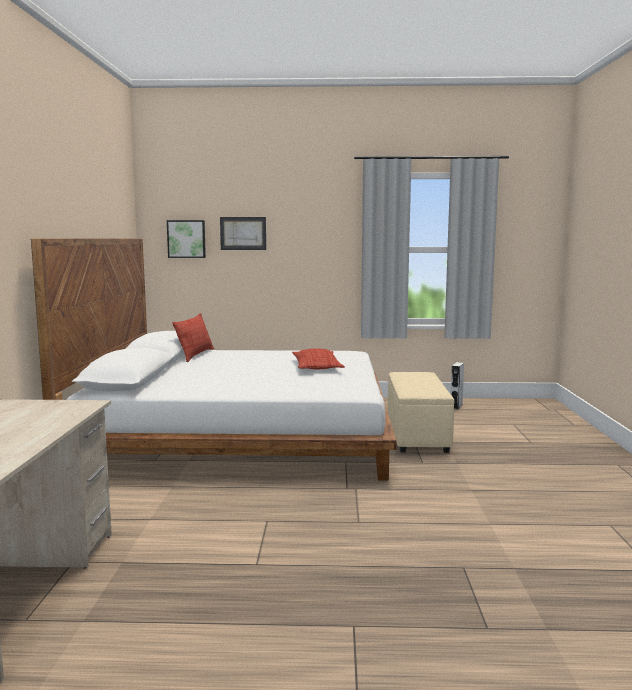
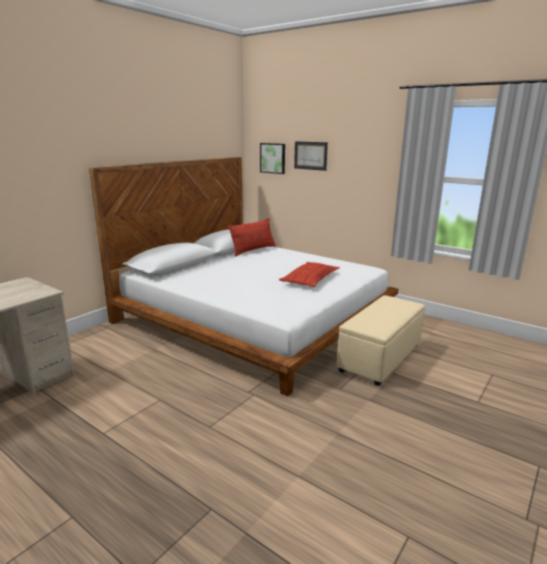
camera: 35 degrees right, 10 degrees up
grey speaker [451,362,464,409] -> none

